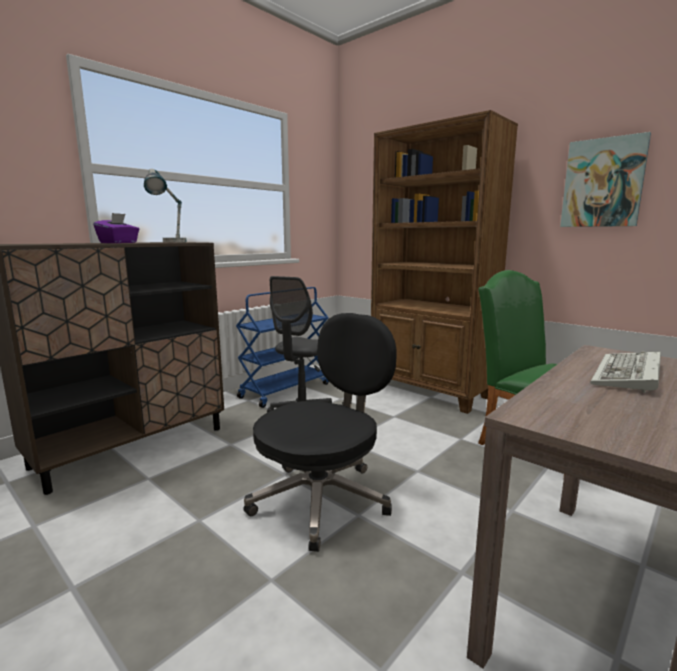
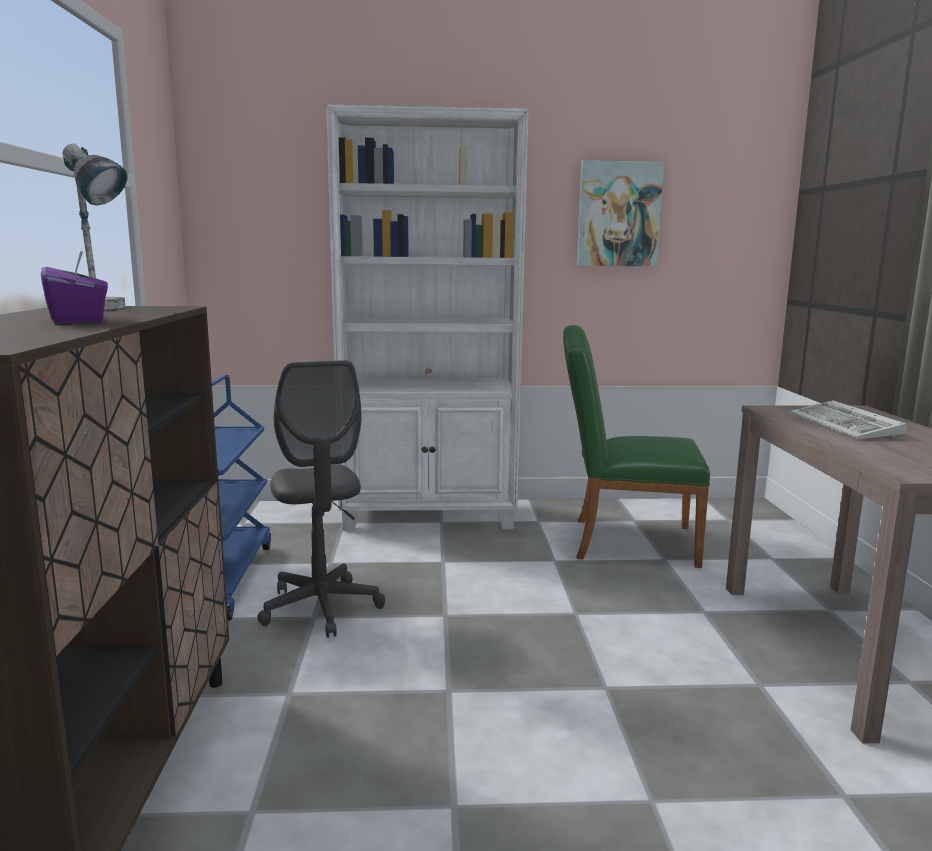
camera: 45 degrees left, 0 degrees up
black office chair [244,313,397,552] -> none
brown bookcase [371,110,518,414] -> white bookcase [326,105,529,531]

